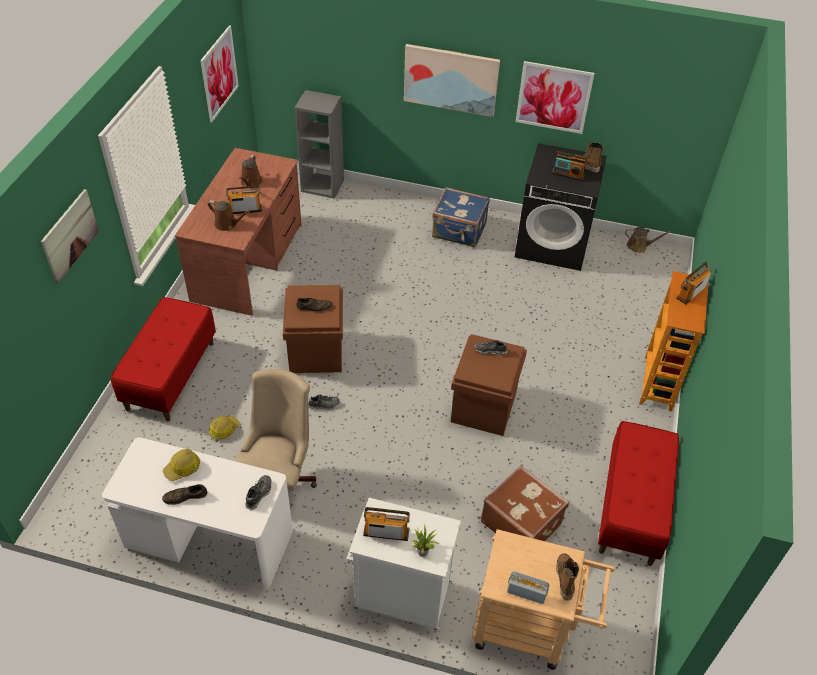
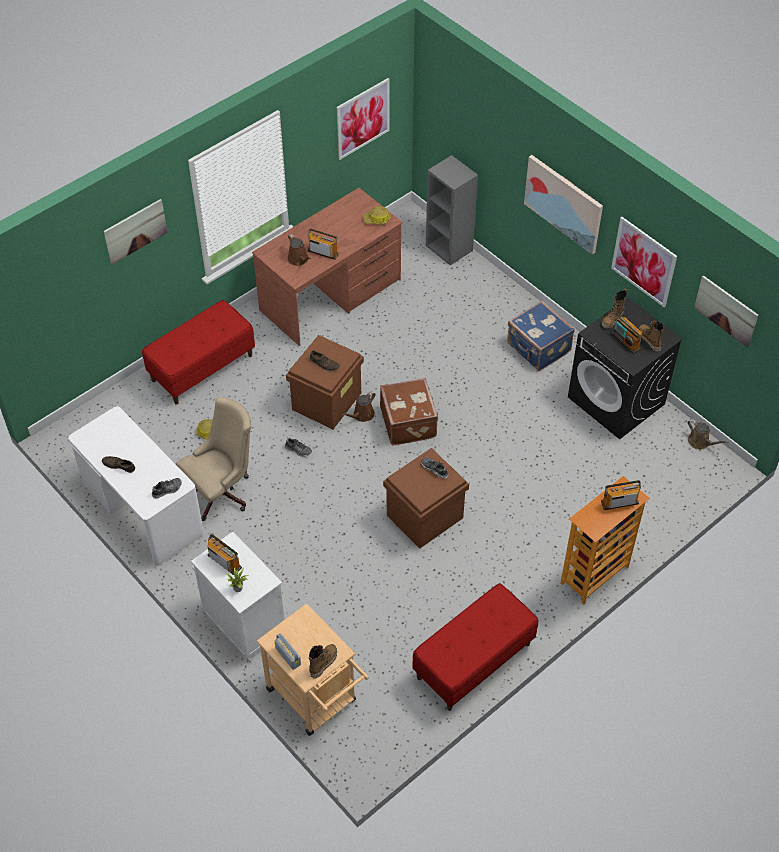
camera: 35 degrees right, 5 degrees up
hard hat [162,449,200,481] -> hard hat moved to [363,206,390,225]
brown watering can [240,155,262,187] -> brown watering can moved to [342,391,376,422]
brown suitcase [481,465,569,541] -> brown suitcase moved to [380,378,438,445]
none -> boot [602,289,627,329]
none -> picture [694,275,758,347]

